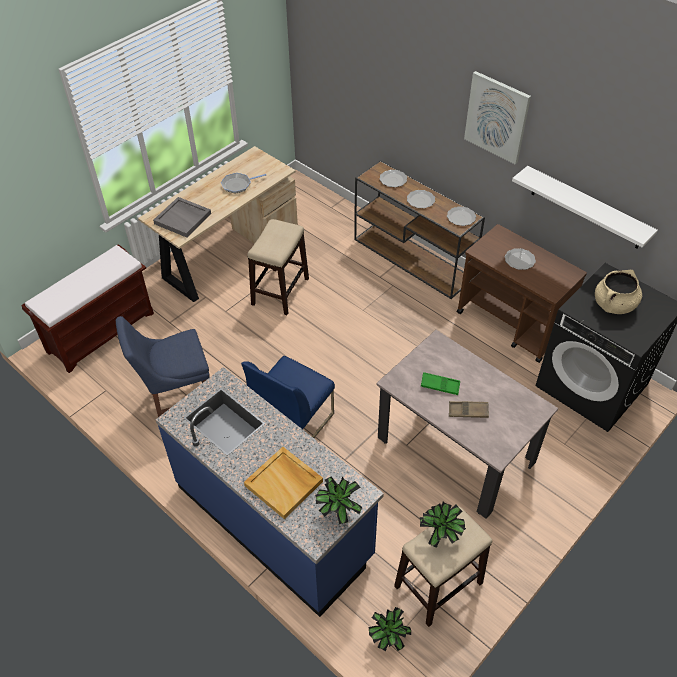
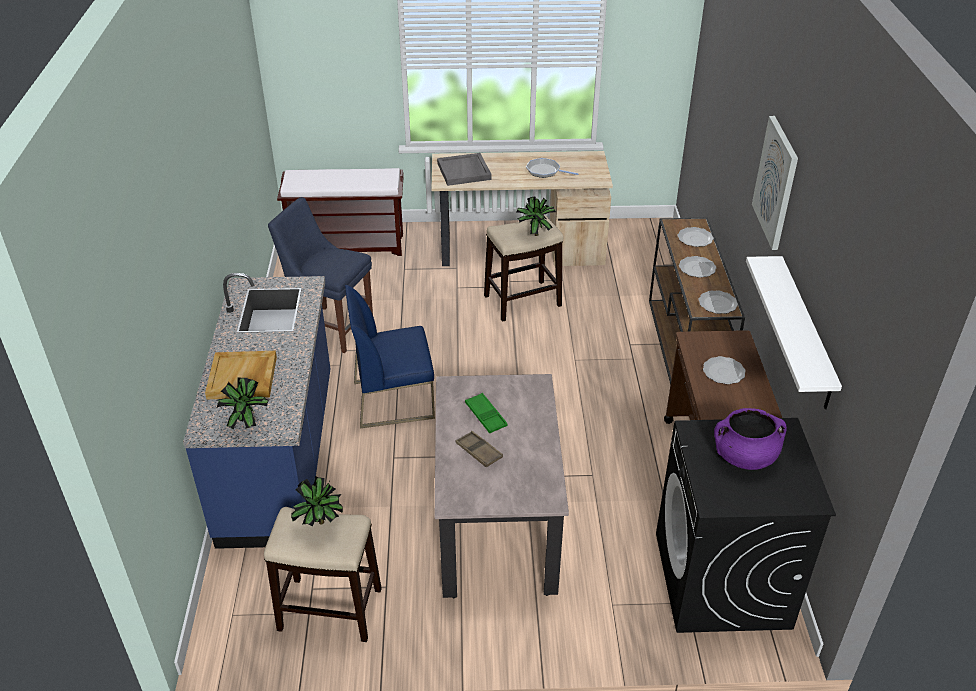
camera: 45 degrees right, 10 degrees down
potted plant [368,607,411,651] -> potted plant moved to [516,196,556,236]
beige cooking pot [595,270,642,314] -> purple cooking pot [714,408,787,470]

